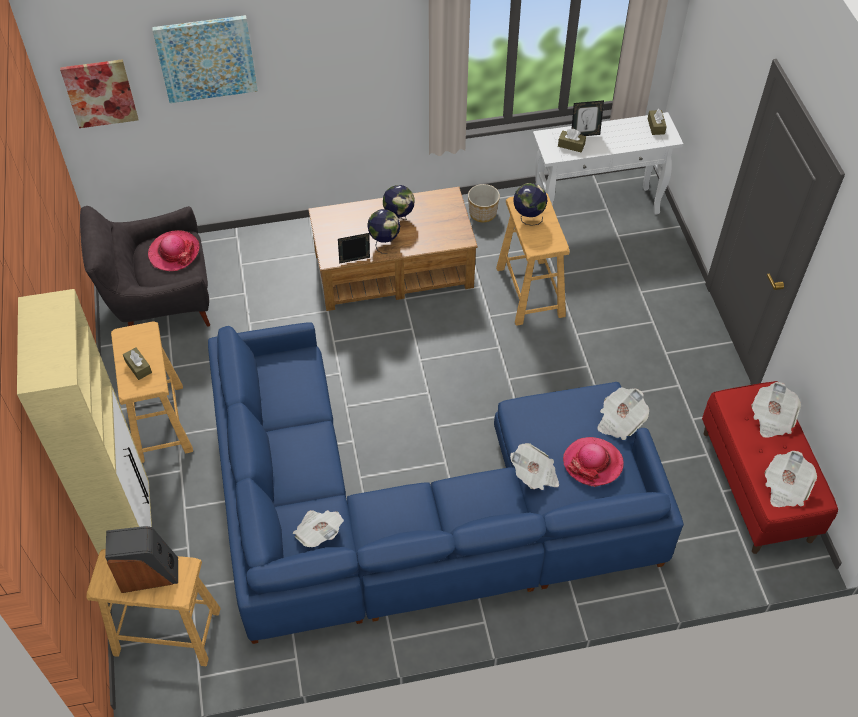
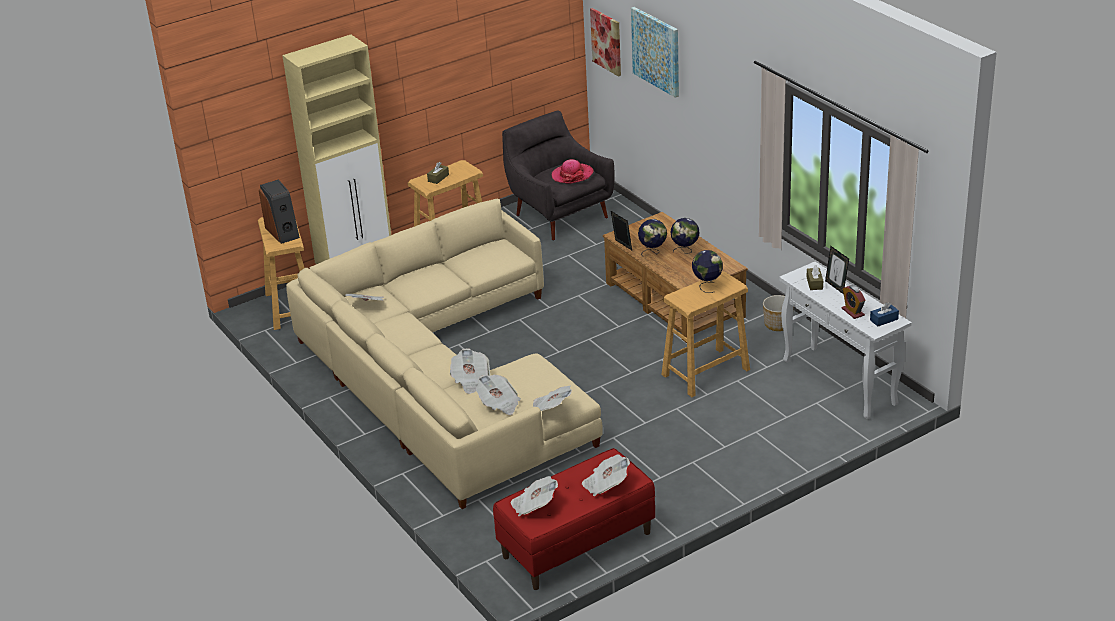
camera: 70 degrees right, 20 degrees down
blue sofa [208,322,684,644] -> beige sofa [286,199,603,509]
hat [563,437,624,487] -> newspaper [476,375,521,415]
brown tissue box [648,109,667,135] -> blue tissue box [870,302,899,326]
none -> alarm clock [842,285,865,319]

